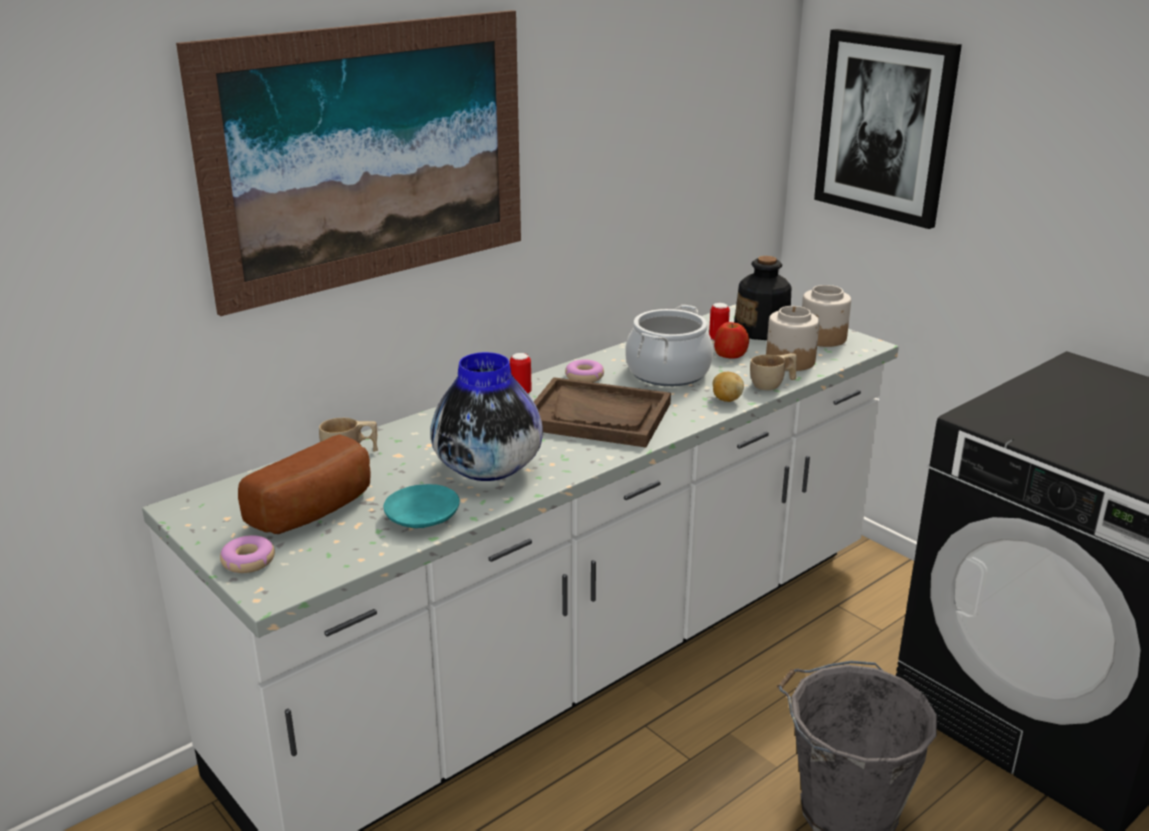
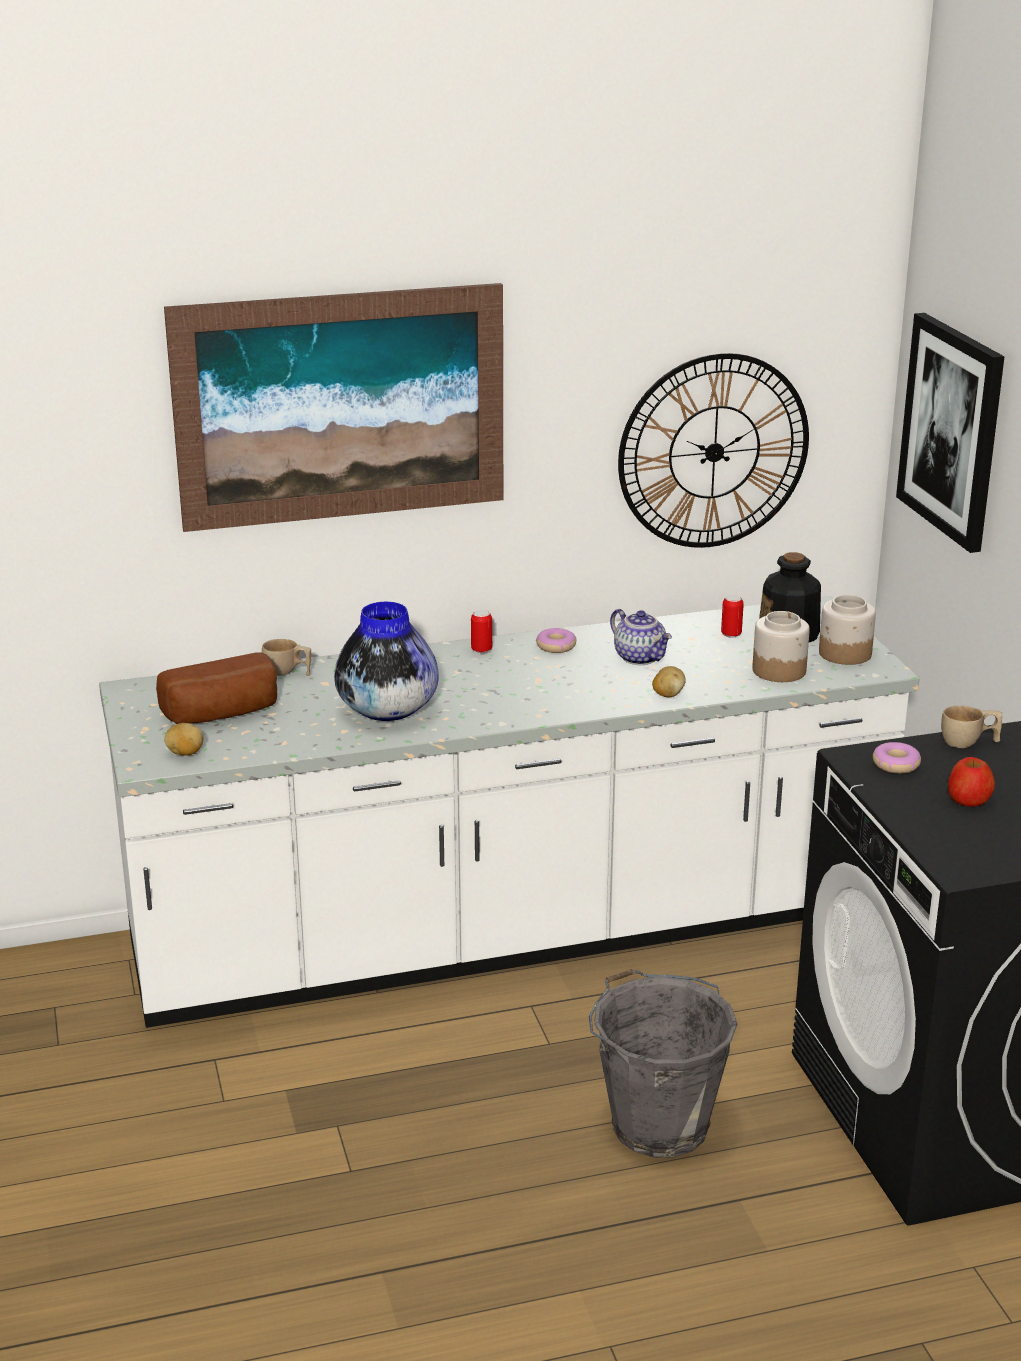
camera: 25 degrees right, 0 degrees up
donut [220,535,275,573] -> donut moved to [873,742,921,774]
turquoise plate [383,484,460,528] -> none
brown tray [534,377,671,447] -> none
cooking pot [625,305,713,386] -> teapot [610,609,672,665]
apple [714,322,749,359] -> apple moved to [948,757,995,807]
beige cup [750,353,797,390] -> beige cup moved to [941,706,1002,748]
none -> potato [164,723,204,756]
none -> wall clock [618,353,809,548]

